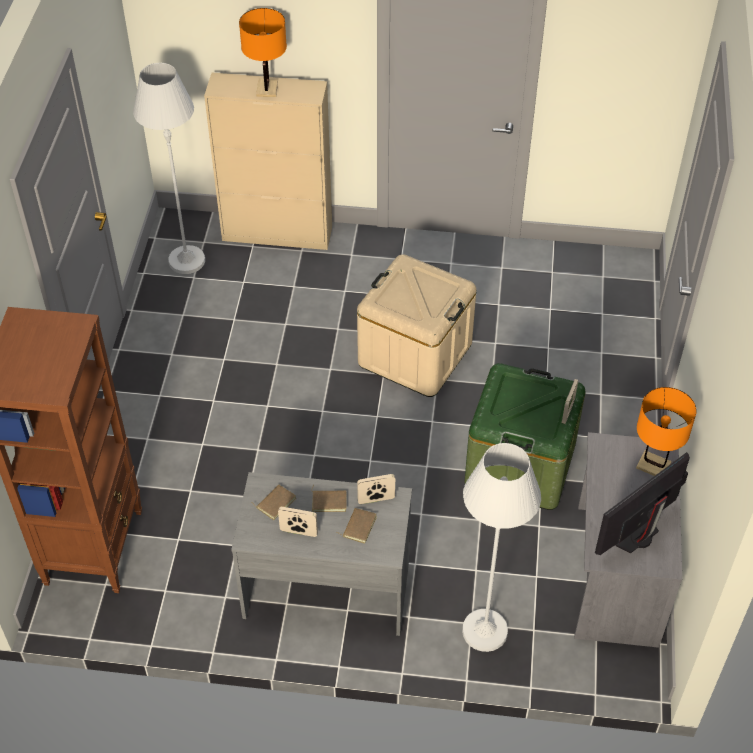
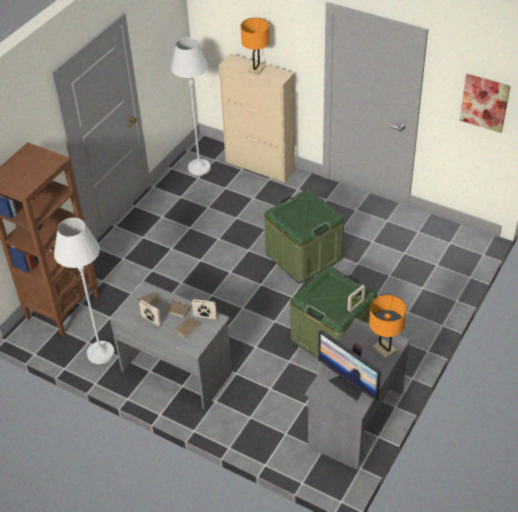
camera: 25 degrees right, 5 degrees down
beige storage box [357,254,477,397] -> green storage box [264,189,344,283]
white floor lamp [462,443,541,652] -> white floor lamp moved to [54,218,115,364]
monitor [595,452,690,555] -> monitor turned 120 degrees counterclockwise [318,330,381,402]
none -> picture [460,74,510,133]

